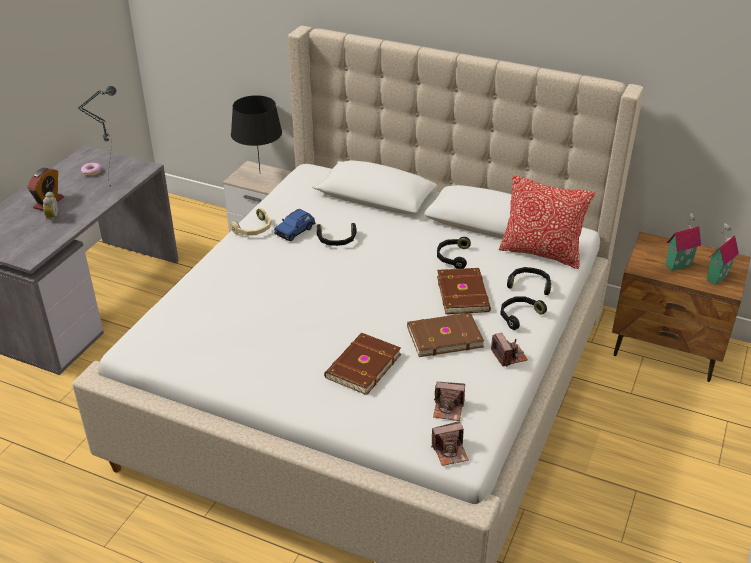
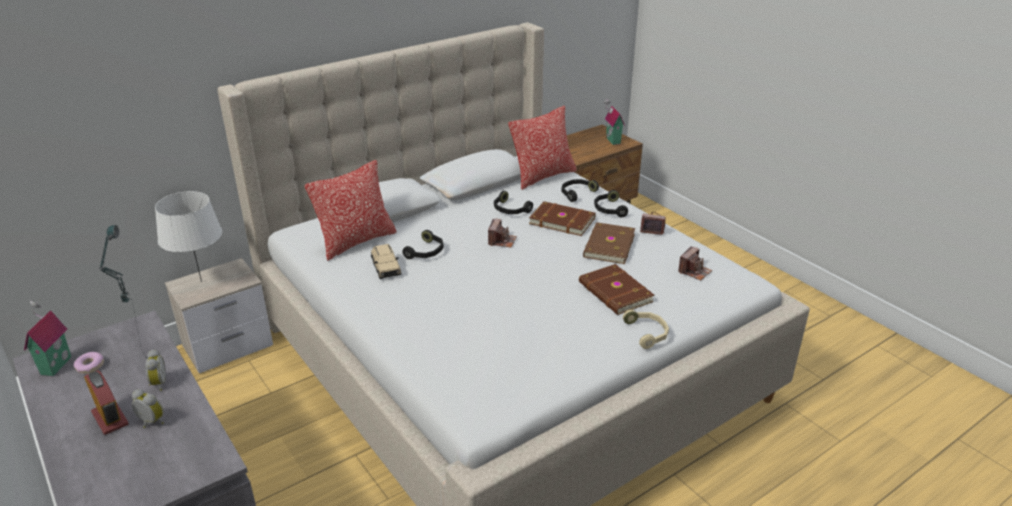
camera: 60 degrees left, 5 degrees down
beige headphones [230,208,272,236] -> beige headphones moved to [623,310,669,349]
black table lamp [231,95,282,171] -> white table lamp [155,191,222,282]
blue toy car [274,209,316,241] -> beige toy car [371,244,401,279]
camera [431,421,469,466] -> camera moved to [488,219,517,247]
toy house [666,213,701,271] -> toy house moved to [24,299,71,376]
none -> alarm clock [145,349,166,391]
none -> pillow [305,160,397,261]

